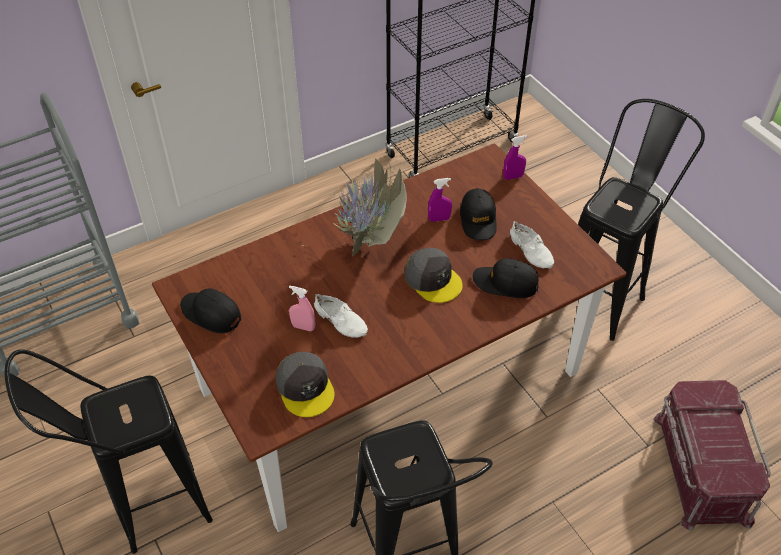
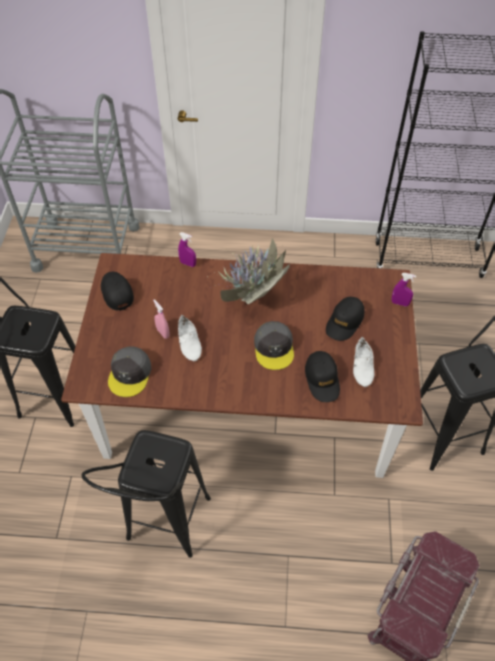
camera: 35 degrees right, 5 degrees up
purple spray bottle [428,178,452,222] -> purple spray bottle moved to [178,232,196,267]
black cap [473,258,539,298] -> black cap turned 150 degrees counterclockwise [305,351,340,402]

